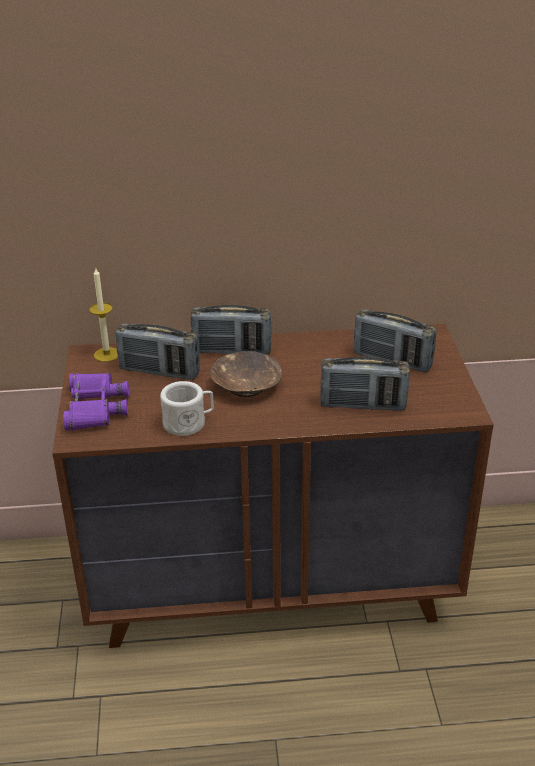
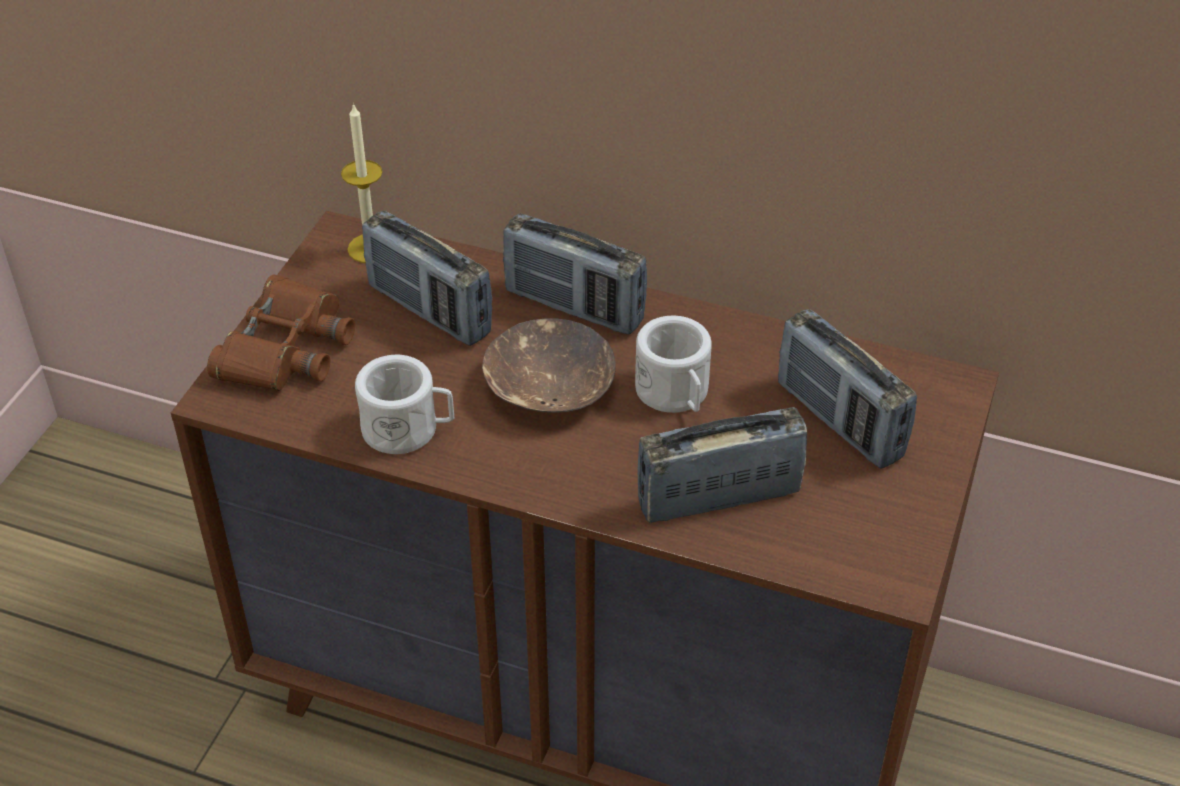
camera: 25 degrees right, 10 degrees up
purple binoculars [63,373,129,431] -> brown binoculars [207,275,355,391]
radio [320,357,410,411] -> radio turned 135 degrees clockwise [637,407,807,523]
none -> white mug [635,316,712,413]

